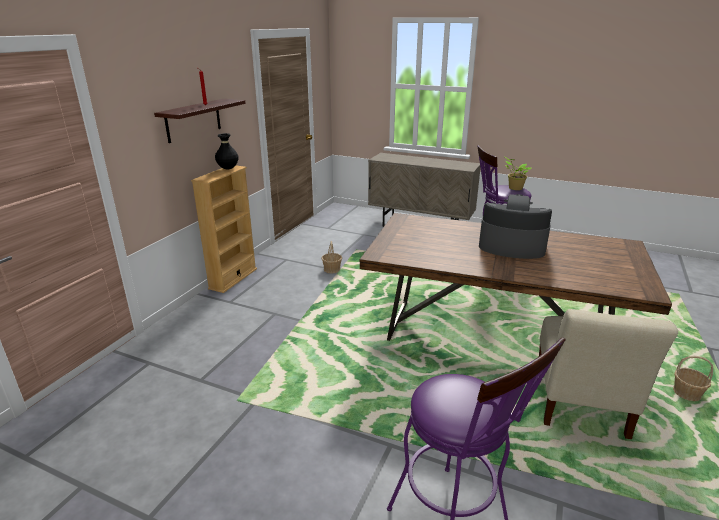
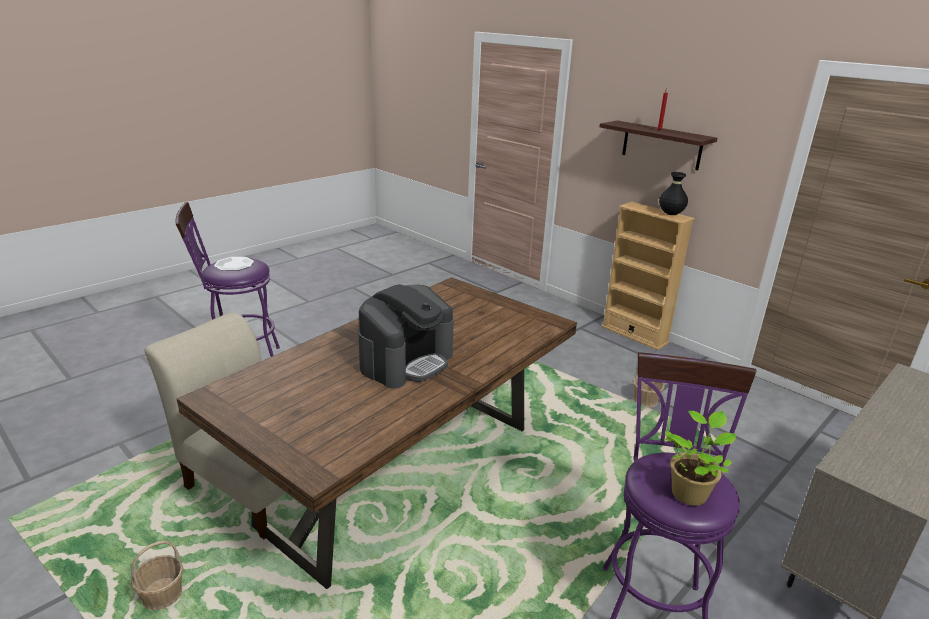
camera: 110 degrees right, 0 degrees up
none -> plate [214,257,254,271]

